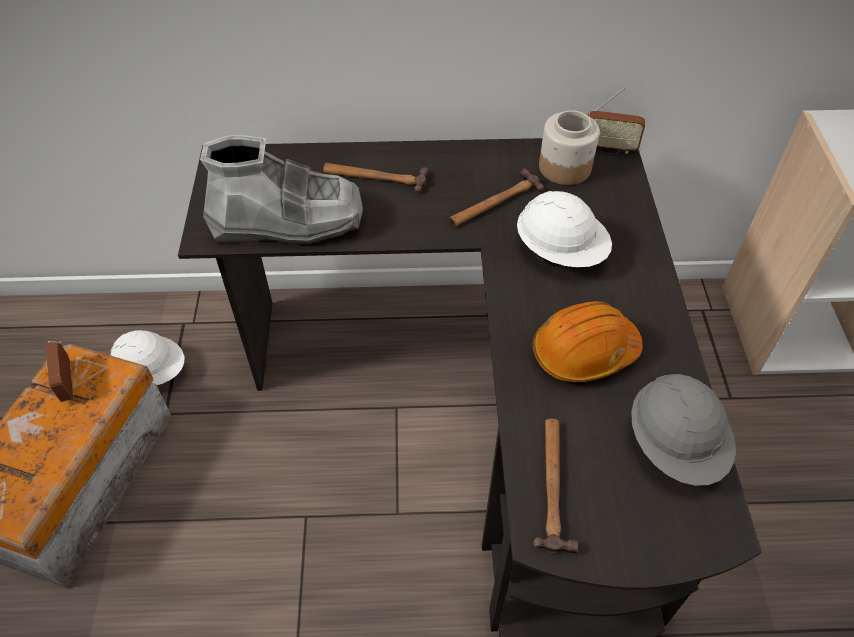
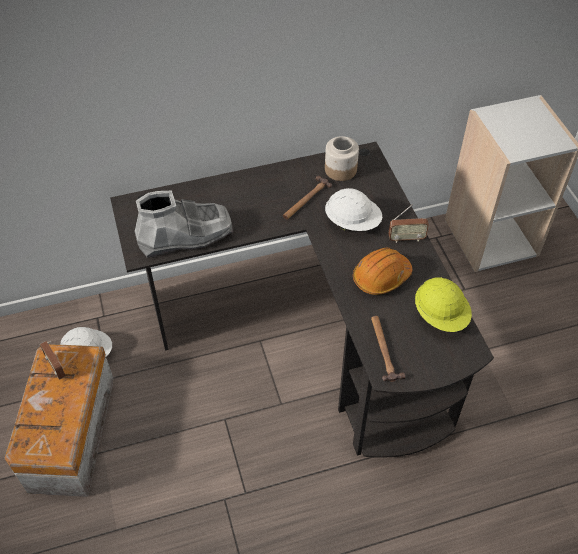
camera: 15 degrees left, 0 degrees up
hammer [323,163,429,192] -> none
radio [588,87,645,154] -> radio moved to [388,204,429,243]
grey hard hat [631,374,736,486] -> yellow hard hat [415,277,472,332]

